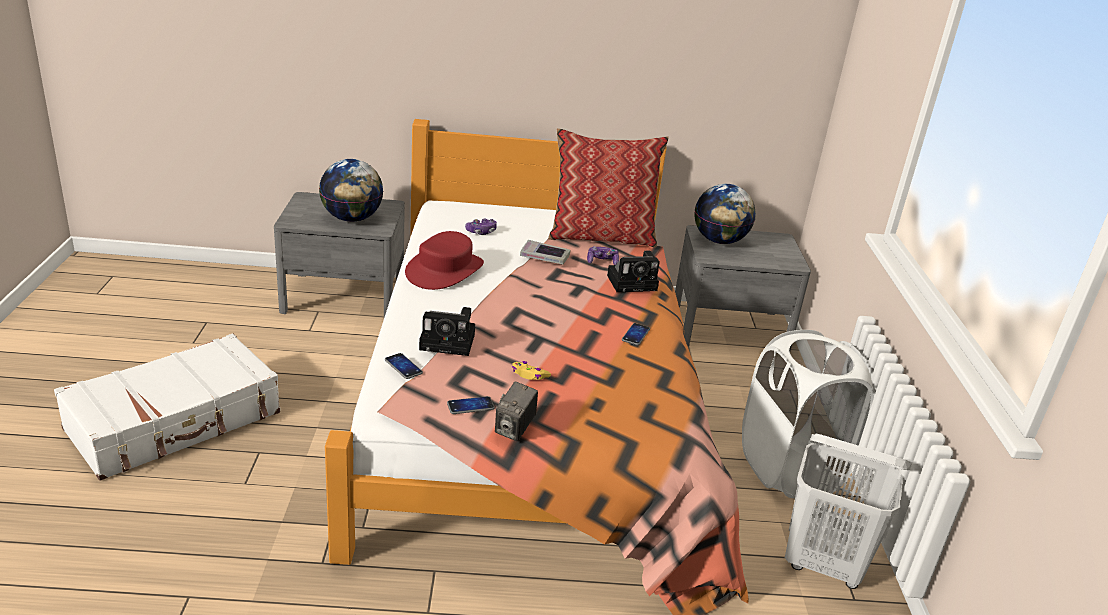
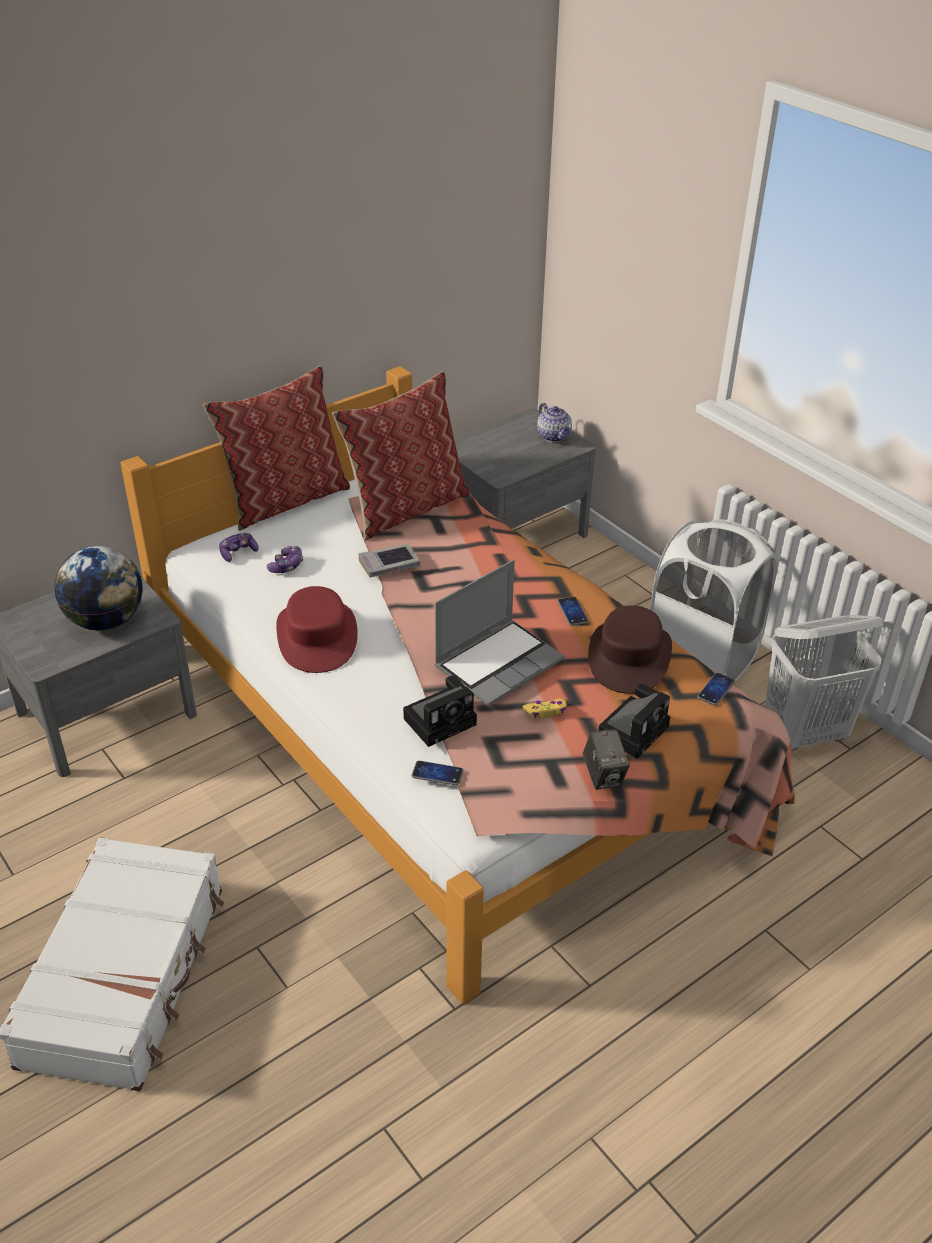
camera: 35 degrees left, 10 degrees up
phone [447,396,495,414] -> phone moved to [697,673,735,706]
game controller [587,246,619,265] -> game controller moved to [219,533,259,562]
camera [607,251,660,292] -> camera moved to [598,683,670,758]
globe [694,184,756,244] -> none
none -> pillow [203,365,350,531]
none -> laptop [434,560,564,707]
none -> teapot [537,403,572,442]
none -> brown hat [588,605,672,694]

